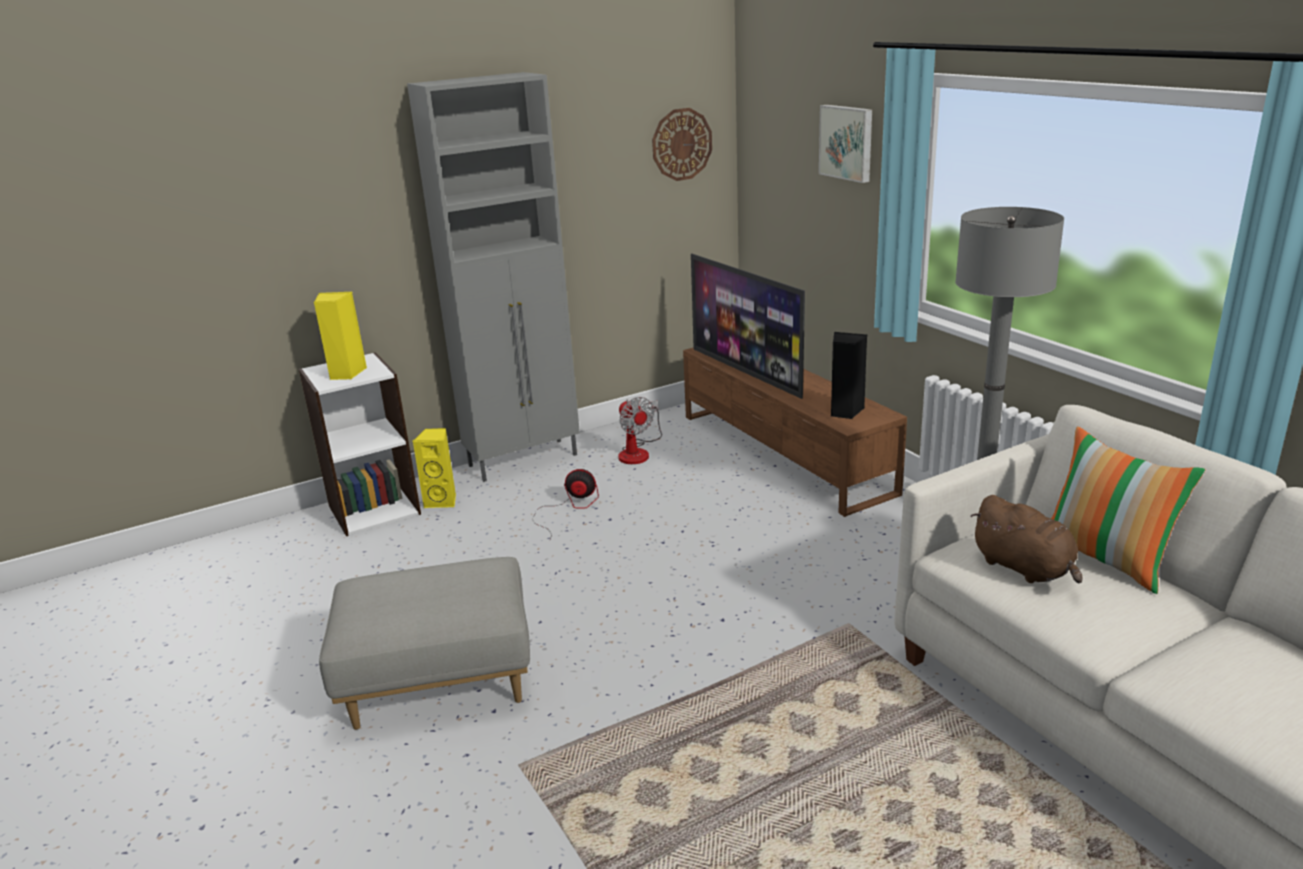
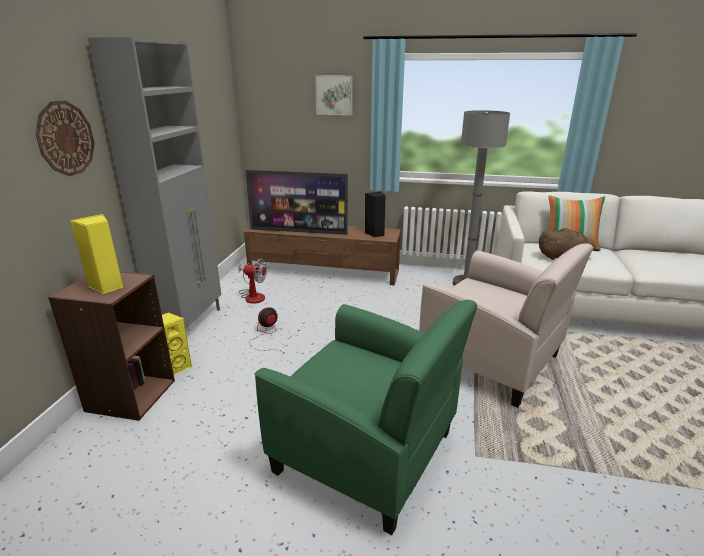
camera: 50 degrees left, 0 degrees up
white bookcase [299,352,421,536] -> brown bookcase [48,271,175,421]
grey ottoman [319,557,530,730] -> green armchair [255,300,477,535]
wall clock [652,108,712,181] -> wall clock moved to [35,100,95,176]
none -> beige armchair [419,243,593,408]

